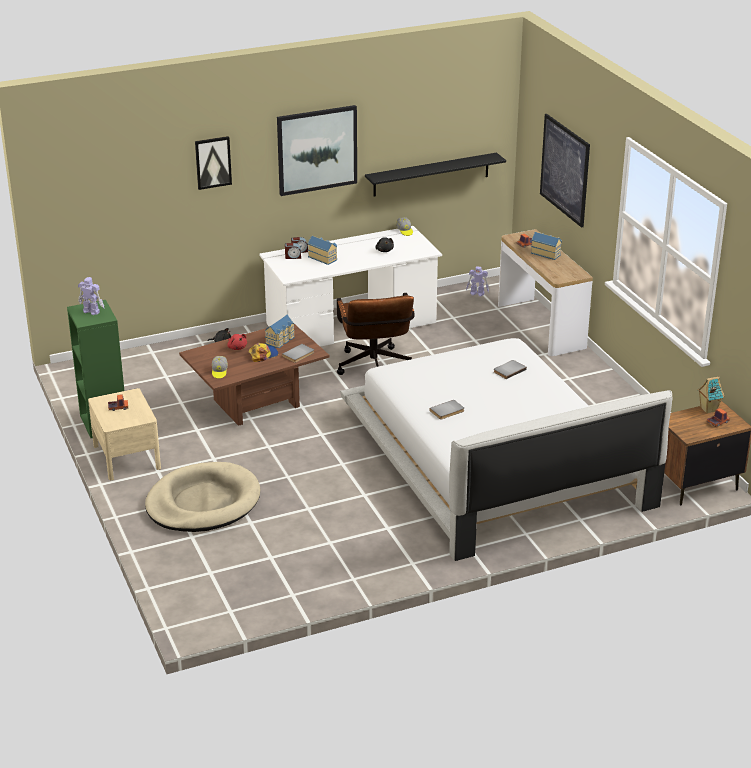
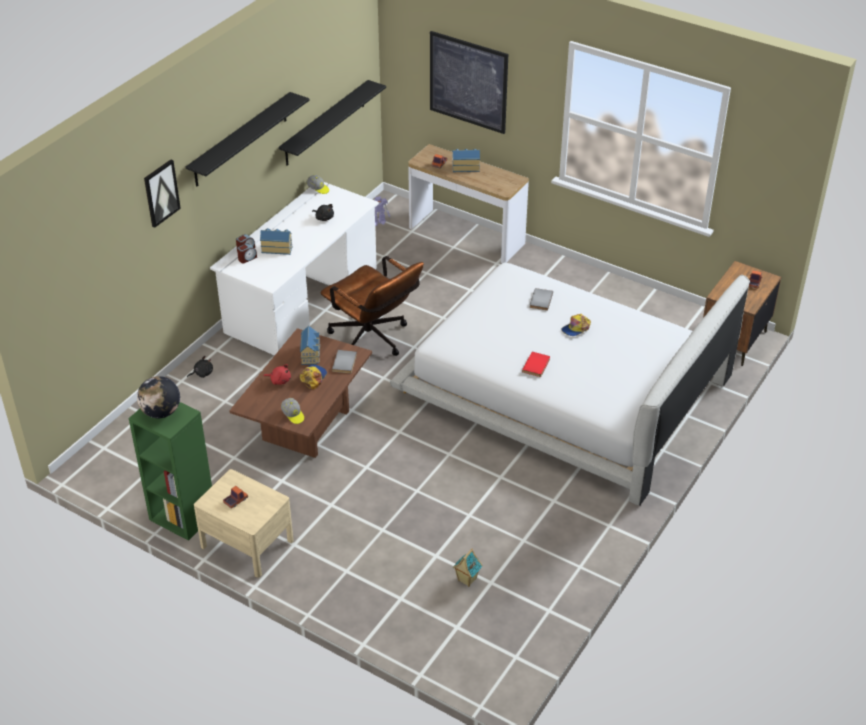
camera: 35 degrees left, 10 degrees up
toy robot [78,277,104,315] -> globe [137,376,180,418]
beige dog bed [145,462,260,532] -> none
picture [277,105,357,196] -> black shelf [186,92,310,186]
grey book [429,400,464,420] -> red book [522,352,550,377]
toy house [698,377,724,414] -> toy house moved to [453,548,483,587]
none -> cap [561,314,591,336]

